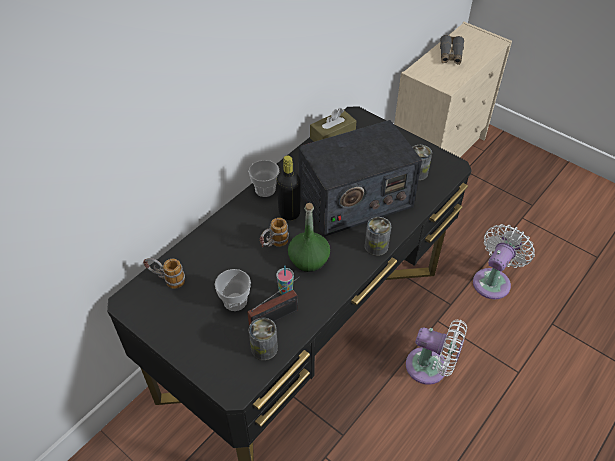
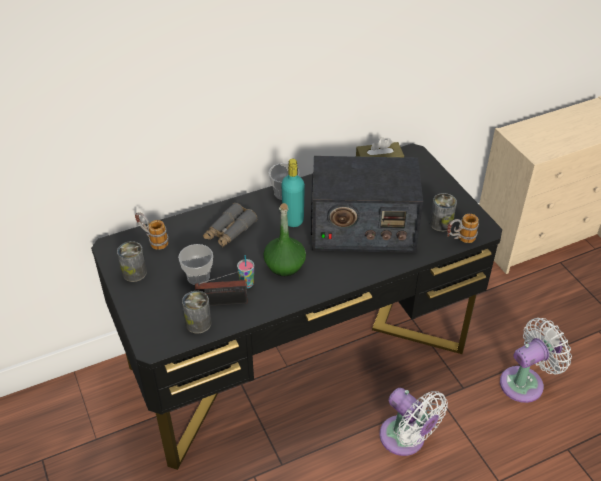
camera: 25 degrees right, 5 degrees down
mug [260,218,289,247] -> mug moved to [447,214,479,243]
black bottle [276,155,301,220] -> turquoise bottle [281,159,305,227]
can [365,217,391,256] -> can moved to [117,241,147,282]
grey binoculars [440,35,464,65] -> grey binoculars moved to [203,203,257,248]

